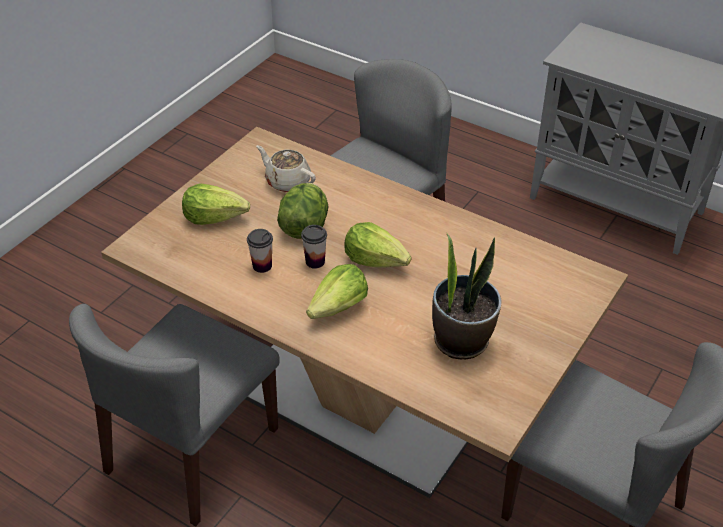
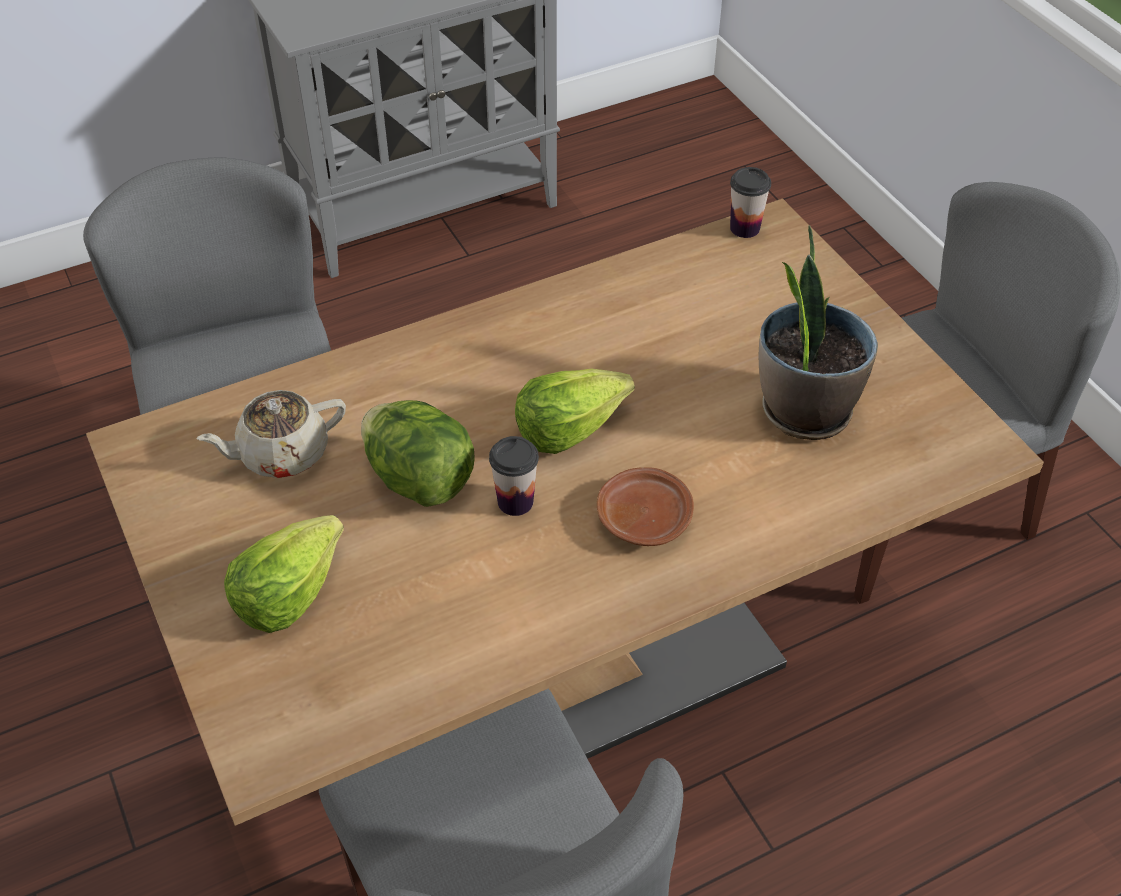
camera: 60 degrees left, 5 degrees up
cup [247,229,273,273] -> cup moved to [730,167,771,238]
lettuce [306,264,368,319] -> brown plate [597,467,694,546]

